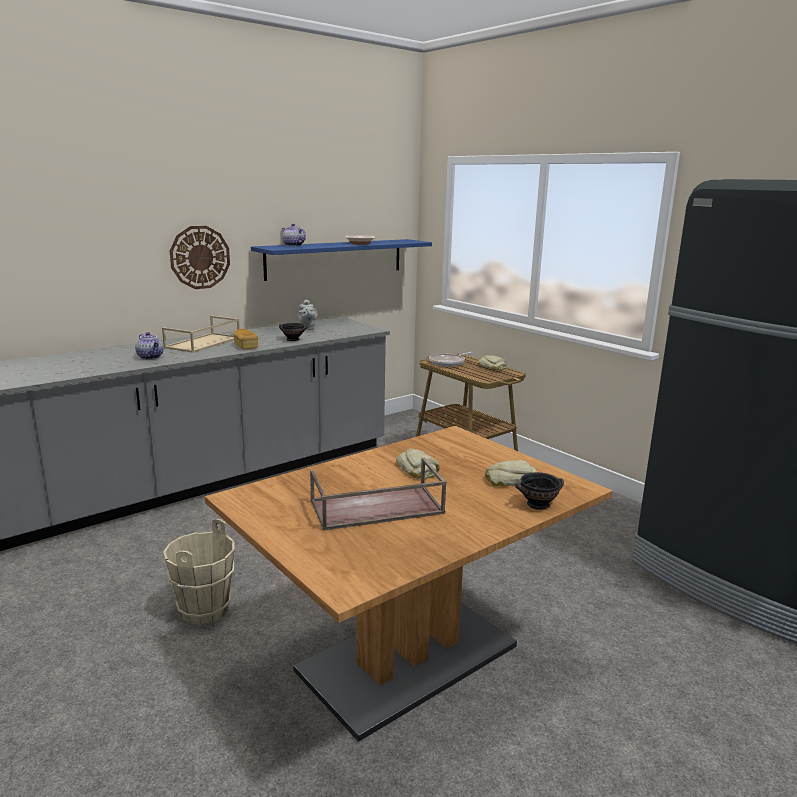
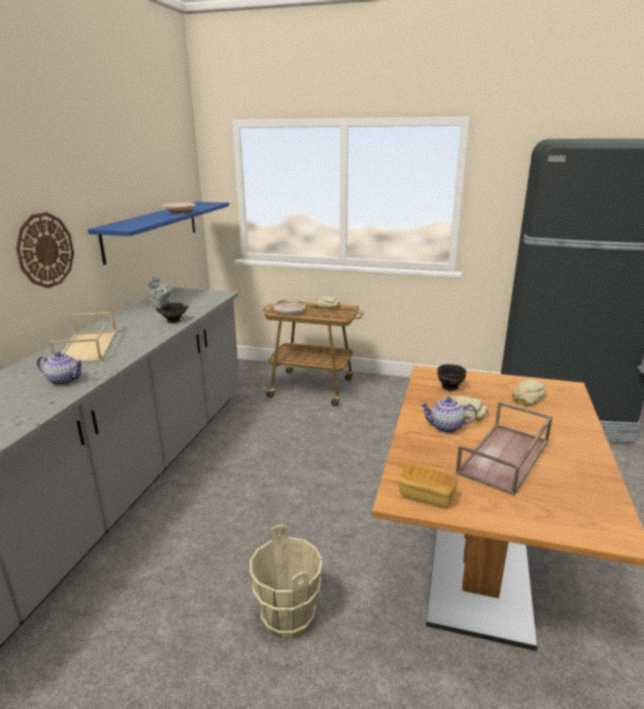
camera: 35 degrees left, 5 degrees up
bread [233,329,258,349] -> bread moved to [399,465,457,507]
teapot [281,224,306,246] -> teapot moved to [420,397,477,433]
black bowl [515,472,564,510] -> black bowl moved to [437,364,466,391]

